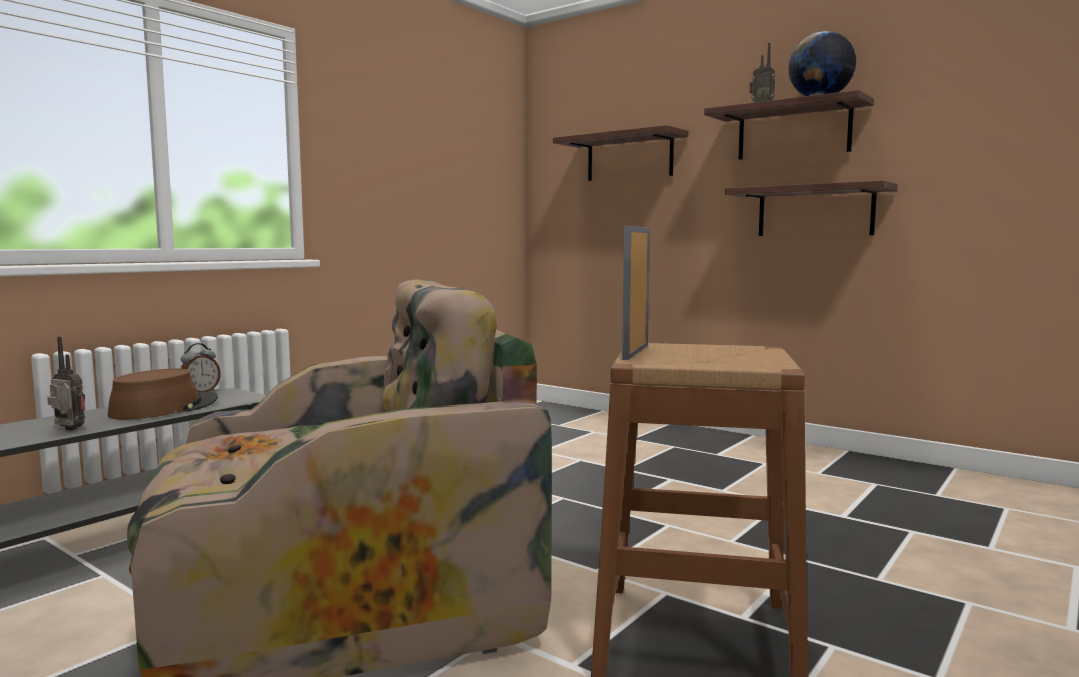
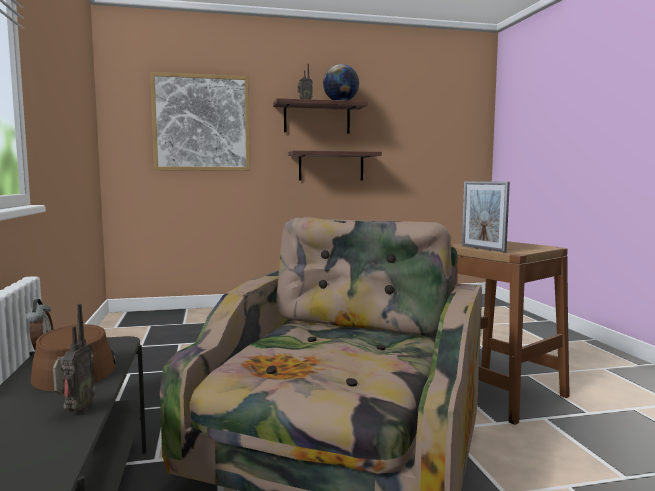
camera: 50 degrees left, 0 degrees up
radio [47,336,85,430] -> radio turned 120 degrees clockwise [53,304,95,412]
shelf [553,125,688,181] -> picture [150,72,250,171]

